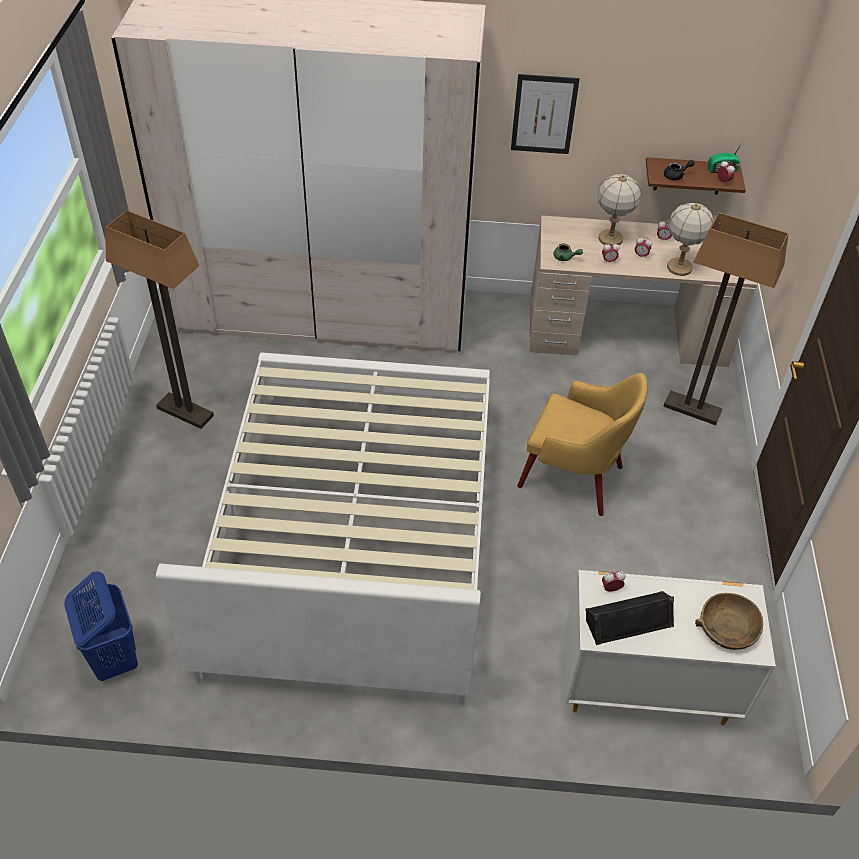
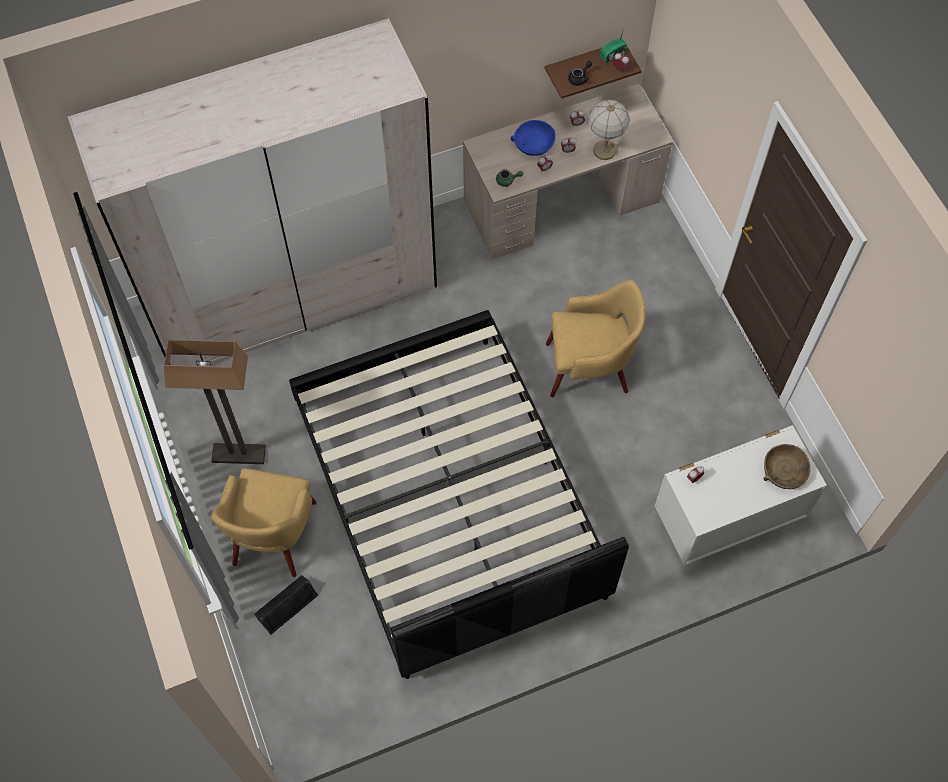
camera: 25 degrees left, 15 degrees up
blue laundry basket [64,572,138,681] -> none
white bed [156,352,490,706] -> black bed [289,310,629,679]
picture [511,74,580,154] -> none
black speaker [585,591,674,645] -> black speaker moved to [254,575,319,635]
table lamp [597,174,641,245] -> blue bowl [511,120,556,156]
floor lamp [663,212,788,425] -> none
none -> yellow armchair [211,468,316,577]

